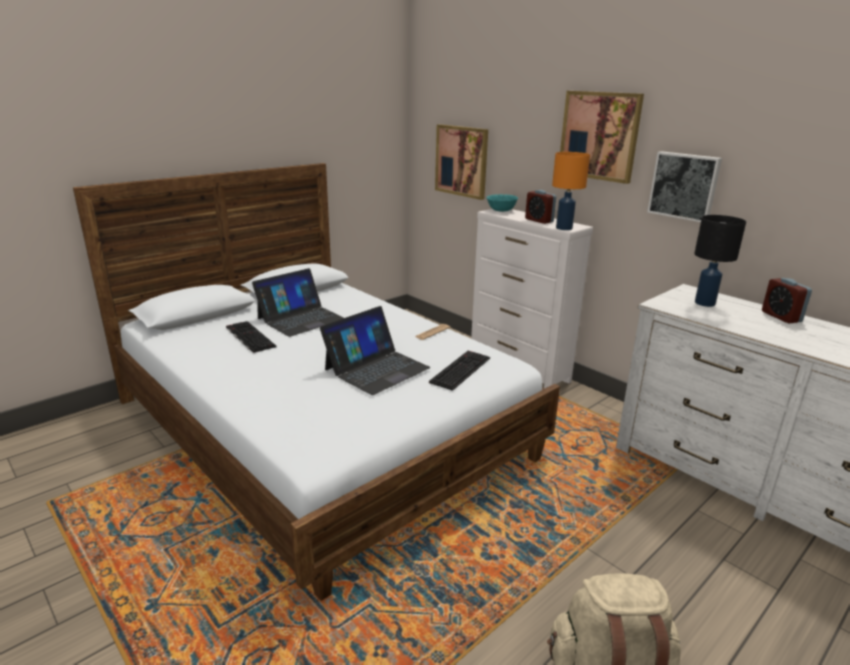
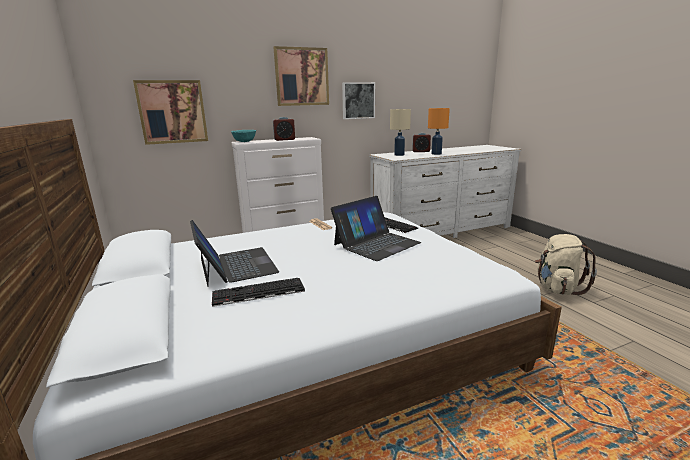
camera: 70 degrees left, 5 degrees down
laptop [320,306,431,395] -> laptop turned 75 degrees clockwise [330,196,421,261]
orange table lamp [552,152,590,230] -> orange table lamp moved to [428,108,450,155]
black table lamp [694,215,746,307] -> beige table lamp [390,109,411,156]

